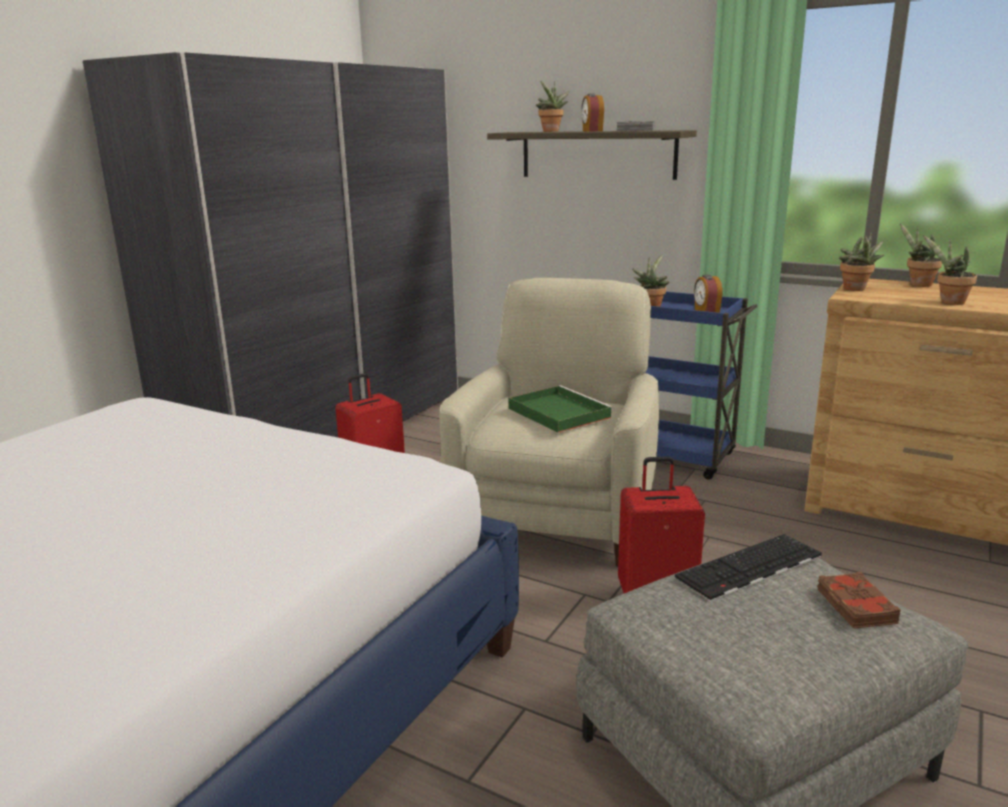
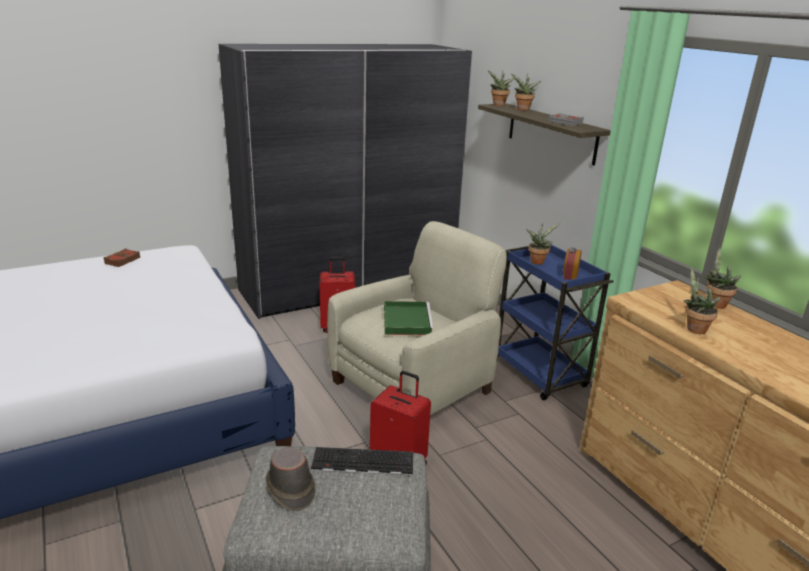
camera: 30 degrees right, 5 degrees up
alarm clock [581,93,604,132] -> none
brown book [817,572,901,629] -> brown book moved to [103,248,140,267]
potted plant [839,231,884,291] -> potted plant moved to [487,70,514,106]
none -> brown hat [265,448,316,511]

